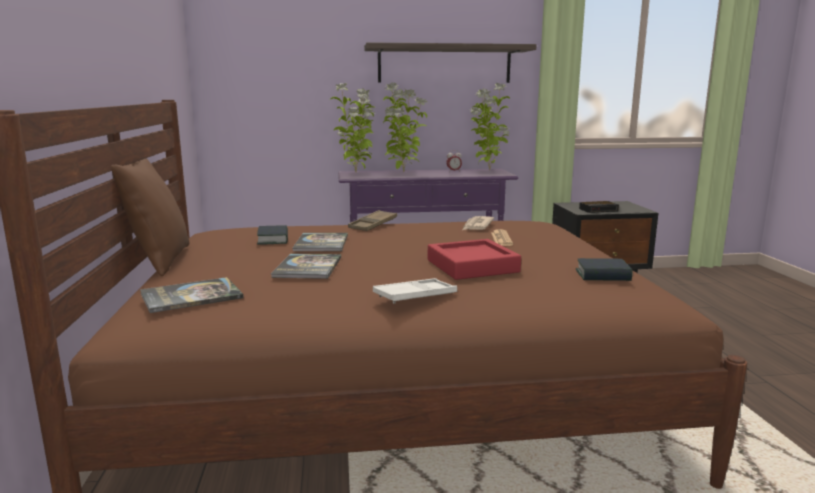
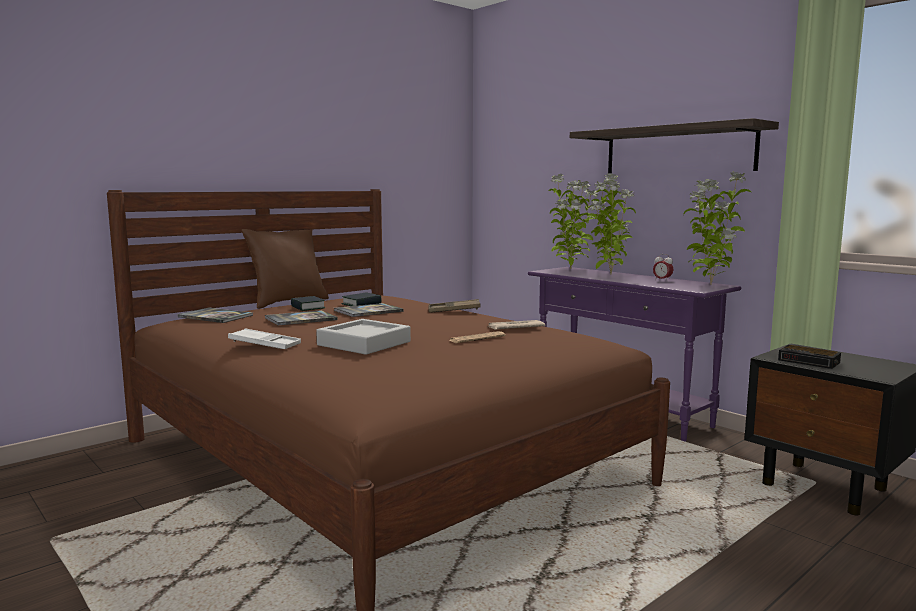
camera: 55 degrees right, 5 degrees down
red tray [428,239,521,280] -> grey tray [316,319,411,355]
book [576,258,632,281] -> book moved to [291,296,325,311]

